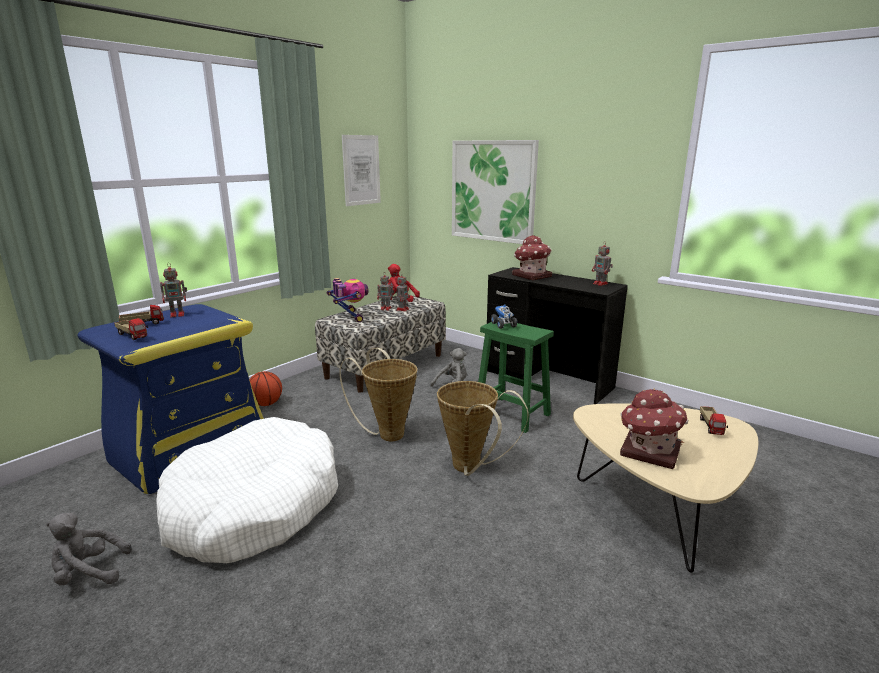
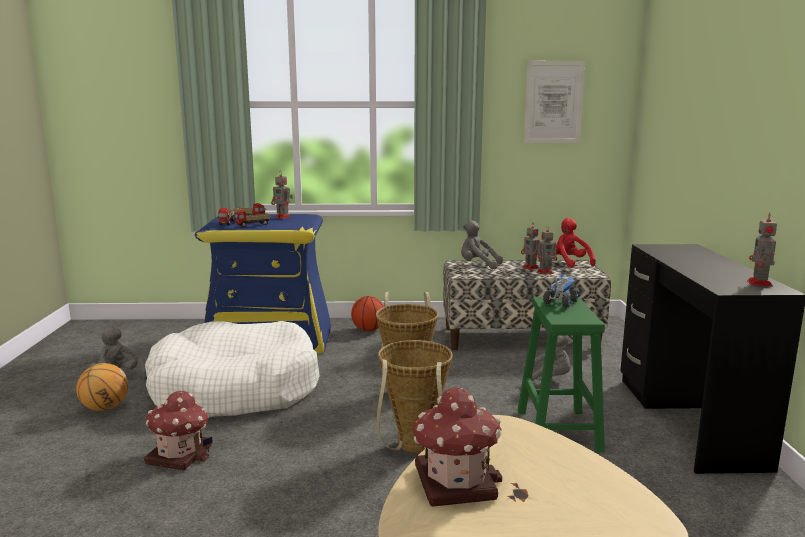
camera: 50 degrees right, 5 degrees down
toy robot [327,278,369,322] -> grey plush toy [461,220,503,269]
picture [452,140,539,244] -> none
toy house [512,235,552,280] -> toy house moved to [144,391,213,470]
toy truck [700,406,728,435] -> toy truck moved to [235,210,270,227]
none -> basketball [76,363,128,411]

